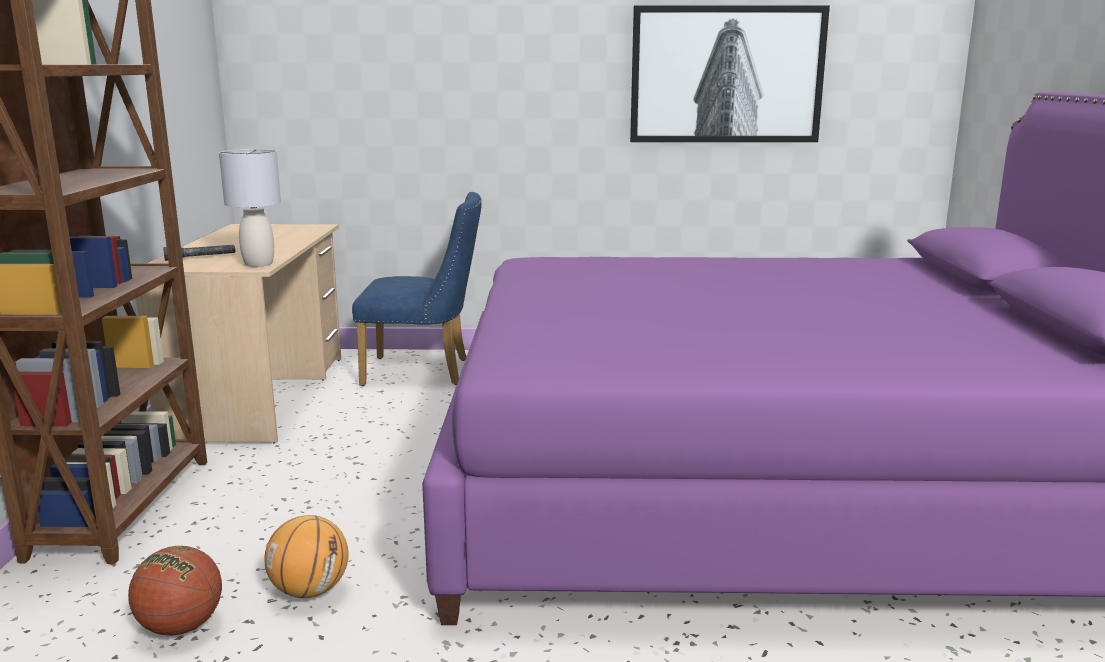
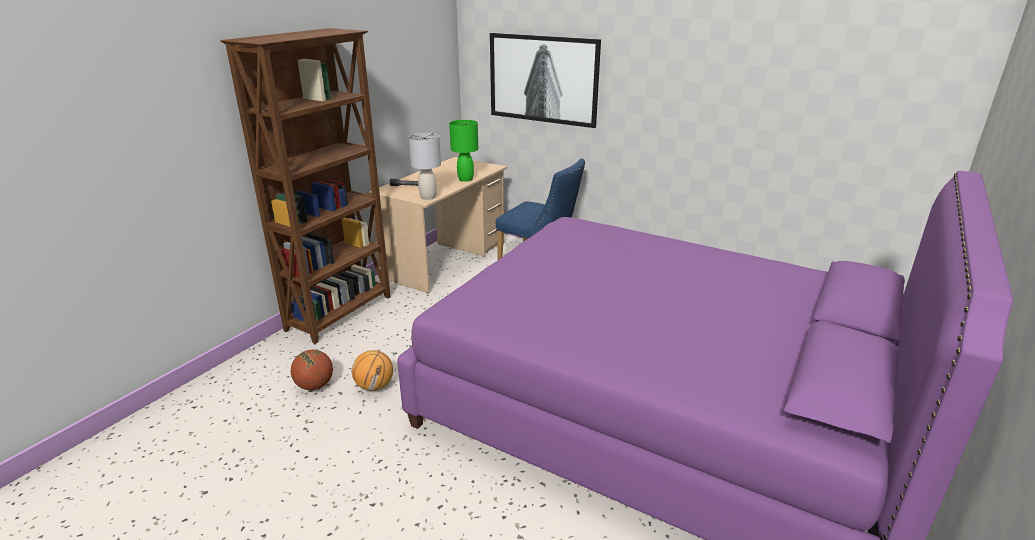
camera: 30 degrees right, 10 degrees up
picture [630,5,830,142] -> picture moved to [490,33,601,128]
none -> green table lamp [449,120,478,182]

